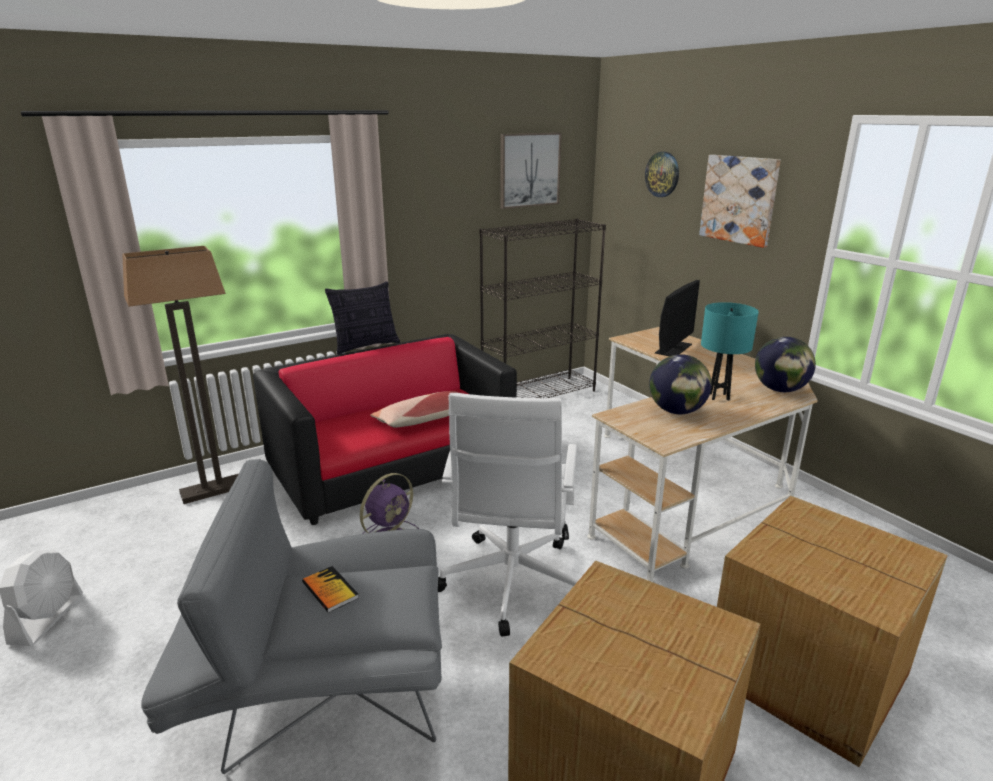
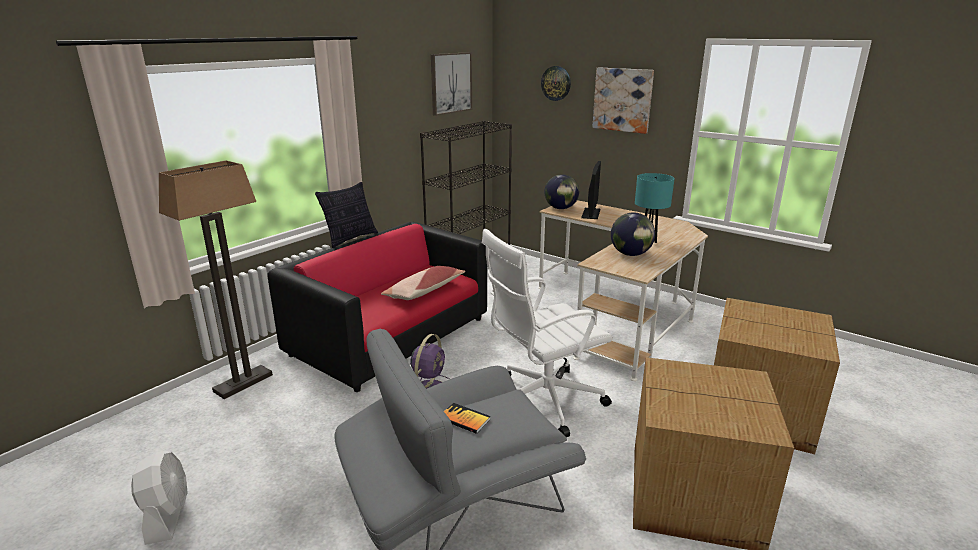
camera: 20 degrees left, 0 degrees up
white office chair [438,393,578,637] -> white office chair turned 75 degrees clockwise [482,229,613,437]
globe [755,337,816,392] -> globe moved to [544,174,579,209]

